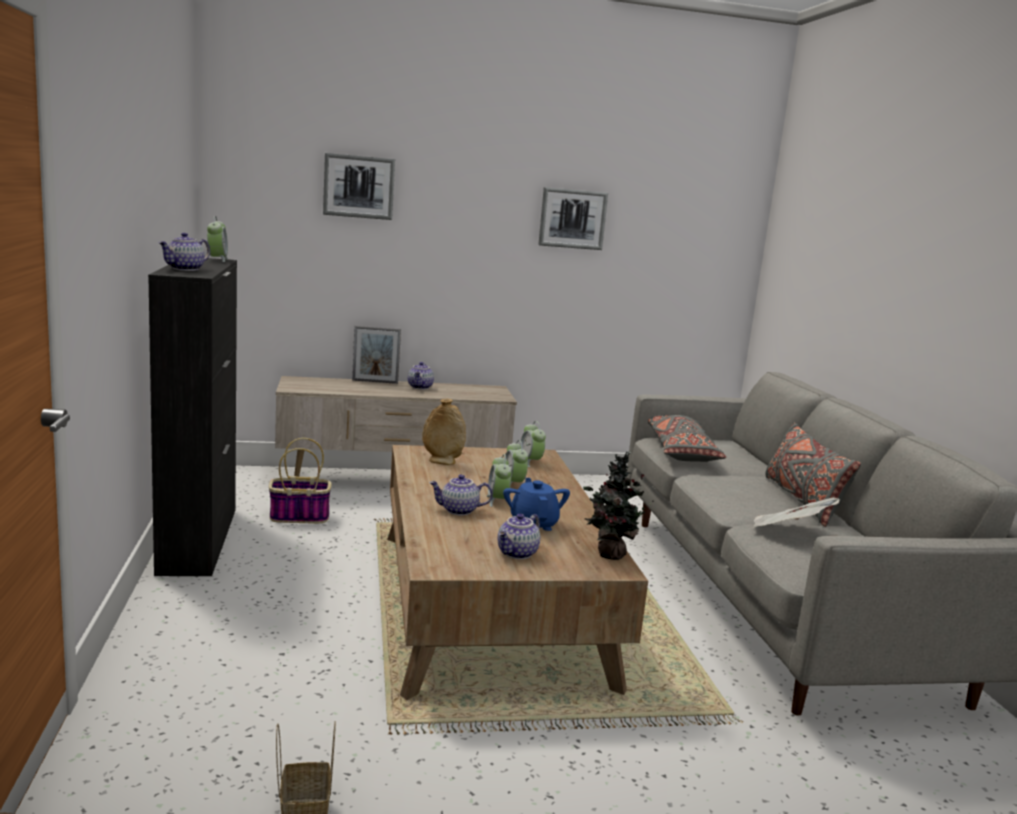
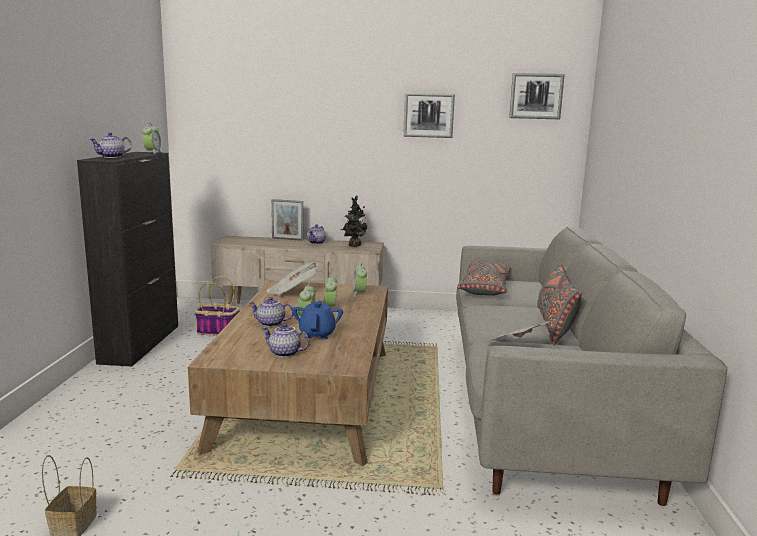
camera: 15 degrees right, 0 degrees up
picture [323,153,395,220] -> picture moved to [509,73,565,119]
beige vase [422,399,466,465] -> newspaper [266,262,319,295]
teapot [498,514,540,559] -> teapot turned 60 degrees clockwise [261,323,310,357]
potted plant [583,451,654,560] -> potted plant moved to [341,196,367,247]

